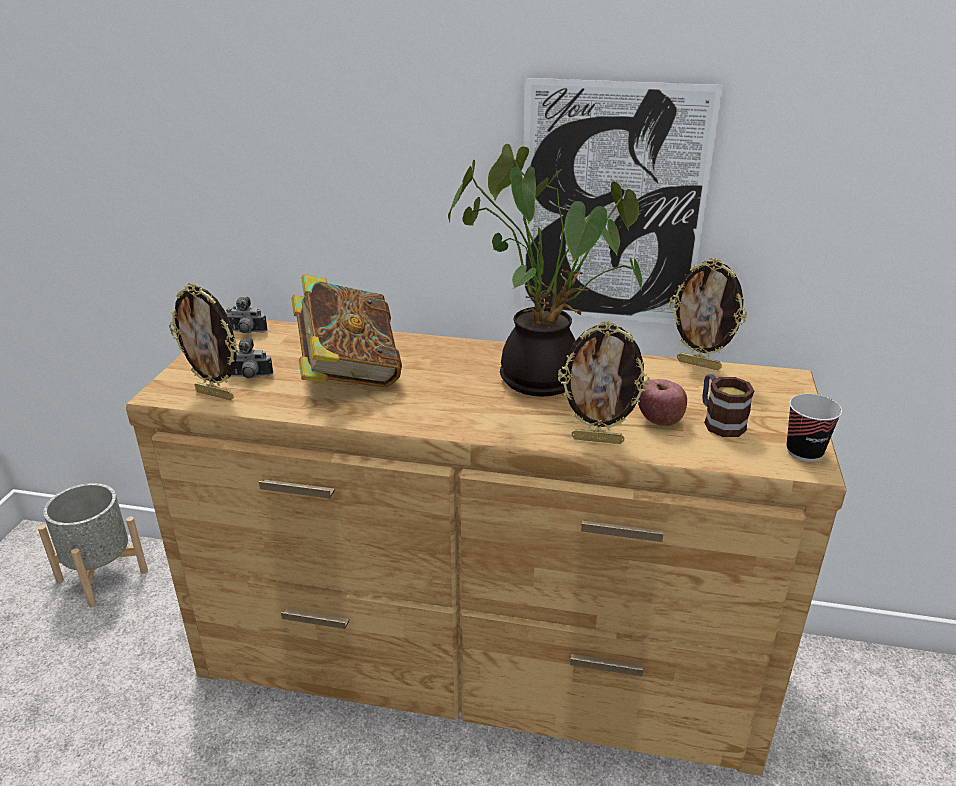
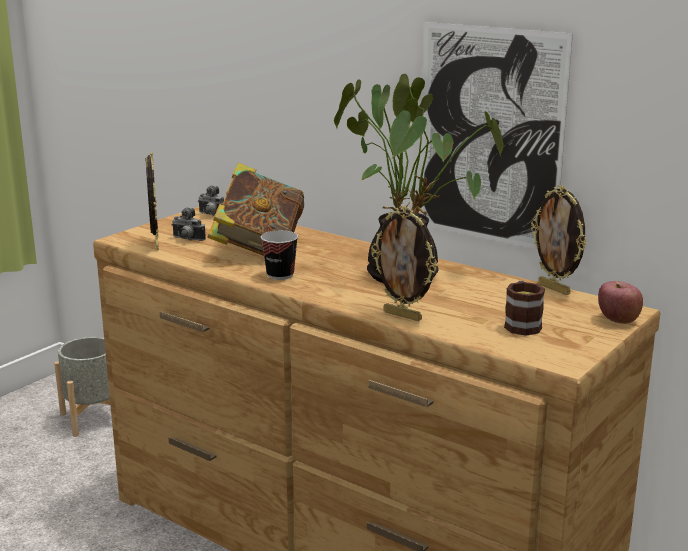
camera: 25 degrees right, 10 degrees down
picture frame [169,283,237,400] -> picture frame turned 150 degrees counterclockwise [145,152,159,250]
apple [638,379,687,426] -> apple moved to [598,281,643,324]
cup [787,394,842,462] -> cup moved to [261,231,298,280]

